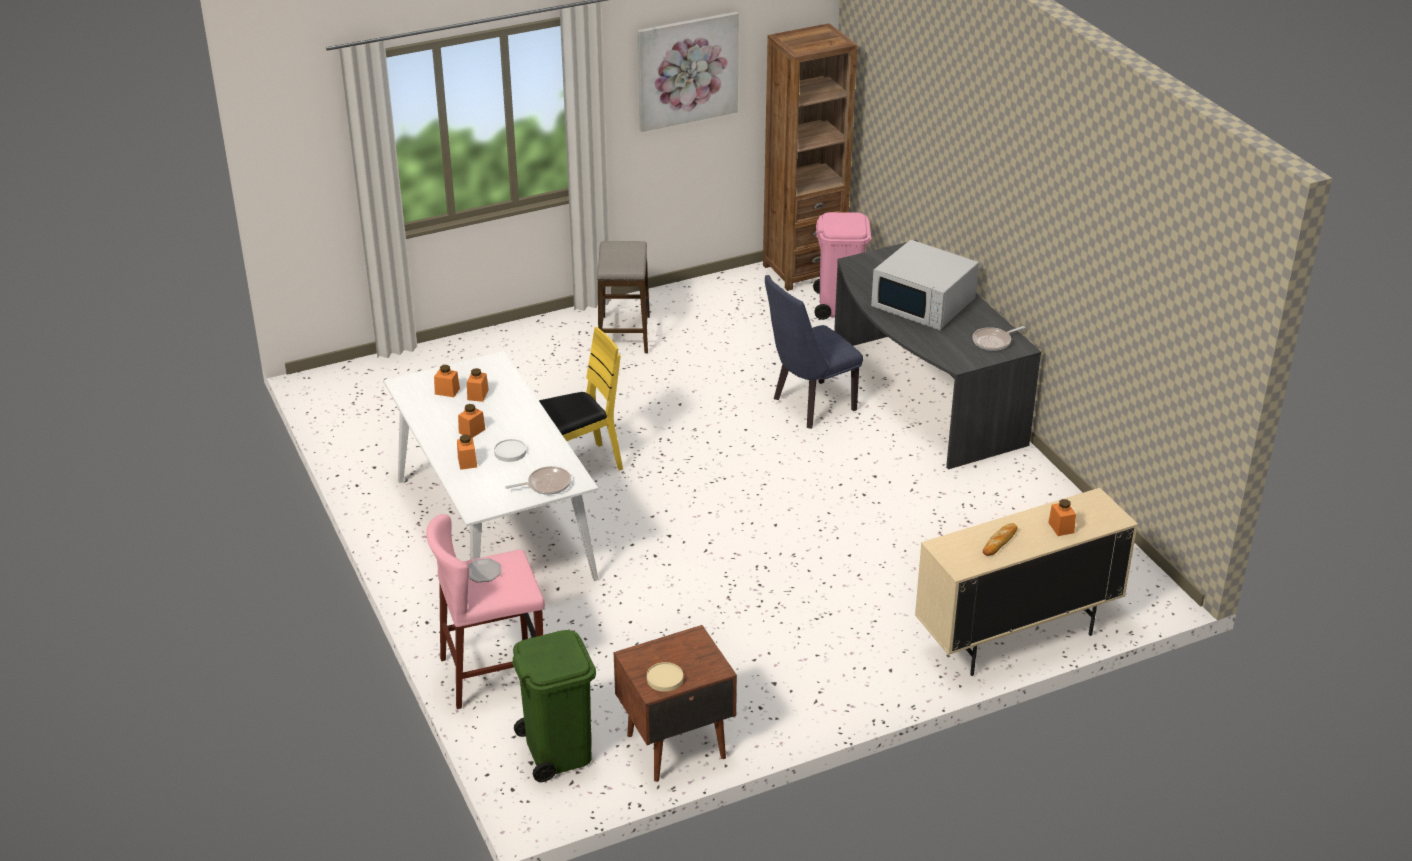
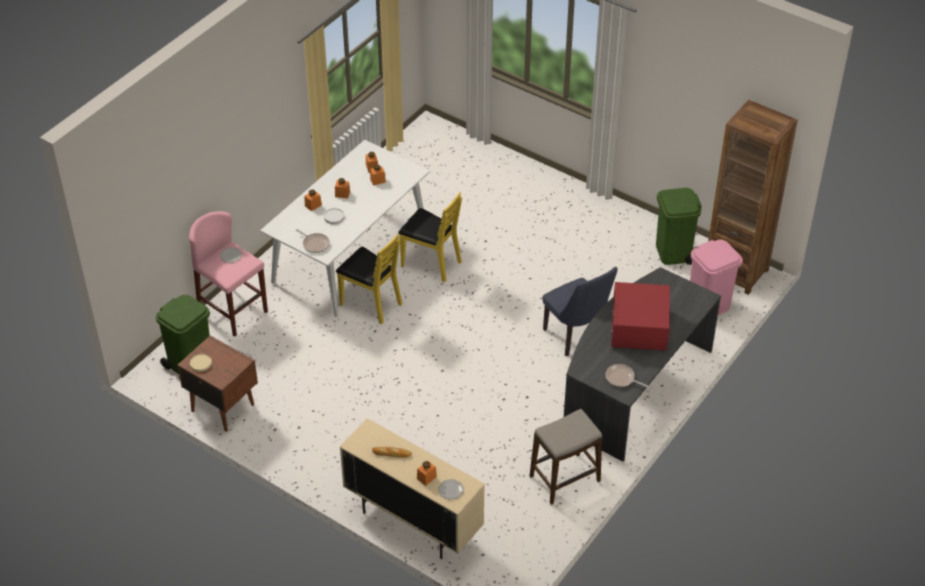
camera: 60 degrees right, 10 degrees up
stool [597,241,650,353] -> stool moved to [530,409,602,505]
picture [637,12,739,132] -> none
blue chair [765,275,863,429] -> blue chair turned 150 degrees counterclockwise [542,267,618,356]
white microwave [871,240,979,330] -> red microwave [611,282,670,351]
none -> yellow chair [336,234,402,325]
none -> plate [438,479,464,500]
none -> green trash can [656,188,702,265]

